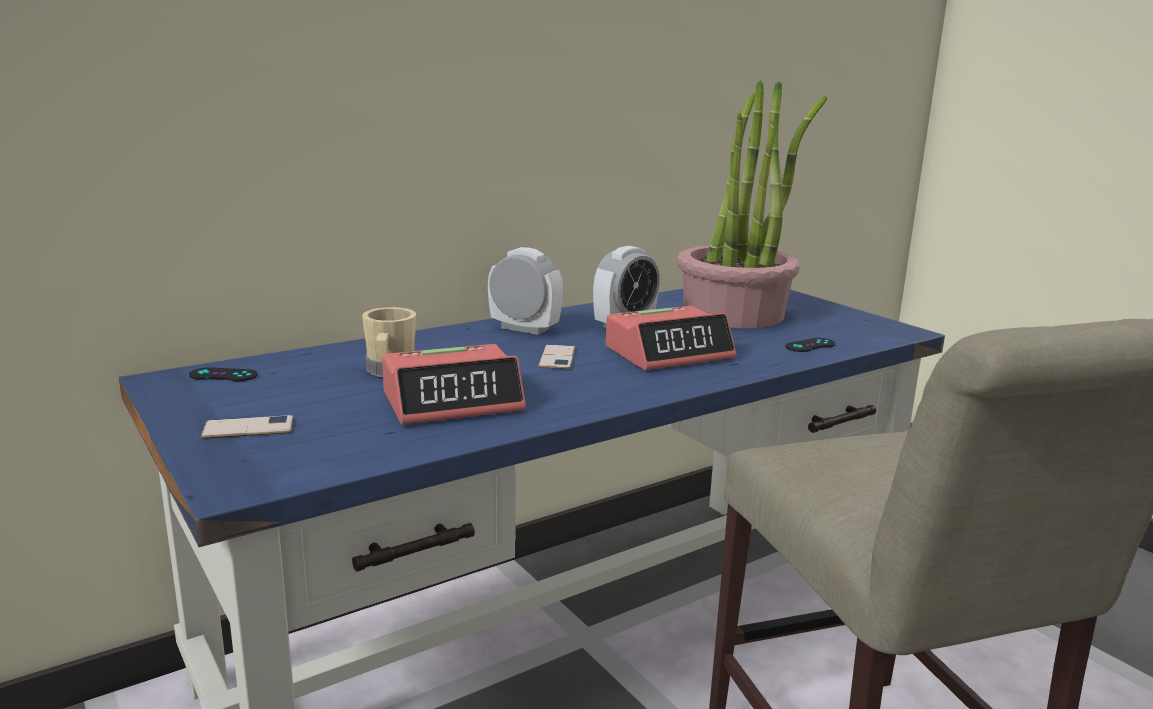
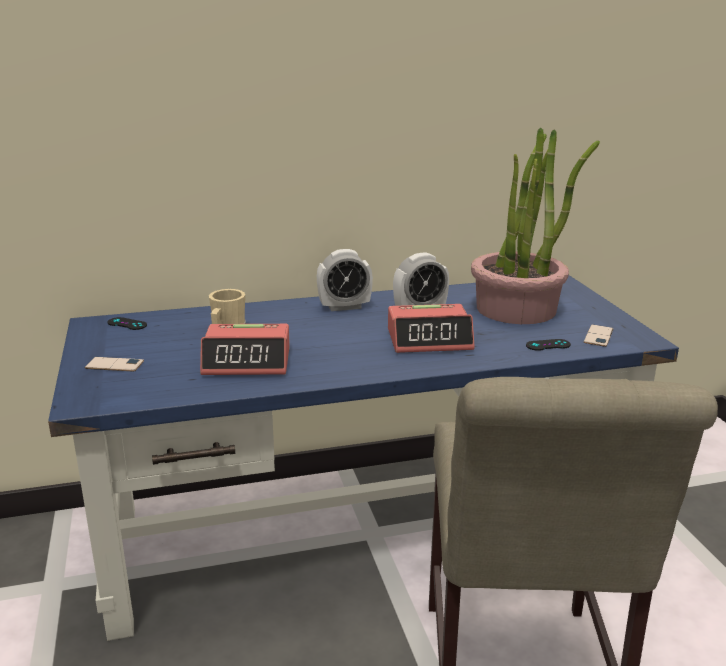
camera: 20 degrees right, 5 degrees up
alarm clock [488,247,563,335] -> alarm clock turned 120 degrees clockwise [317,249,373,311]
phone [538,345,576,369] -> phone moved to [584,324,613,347]

